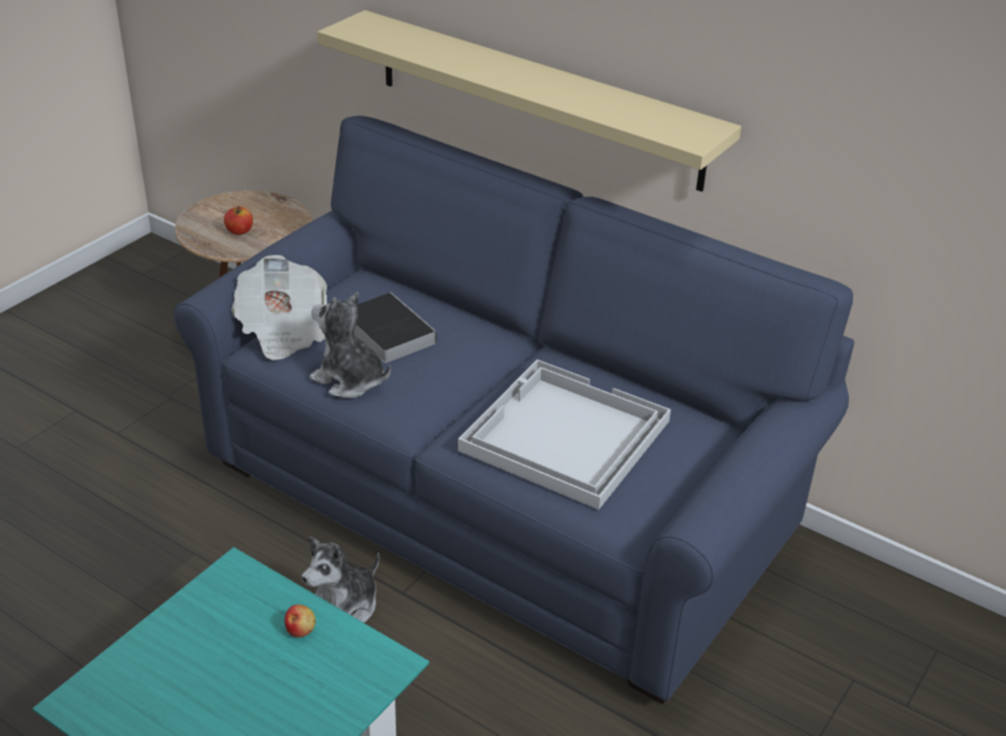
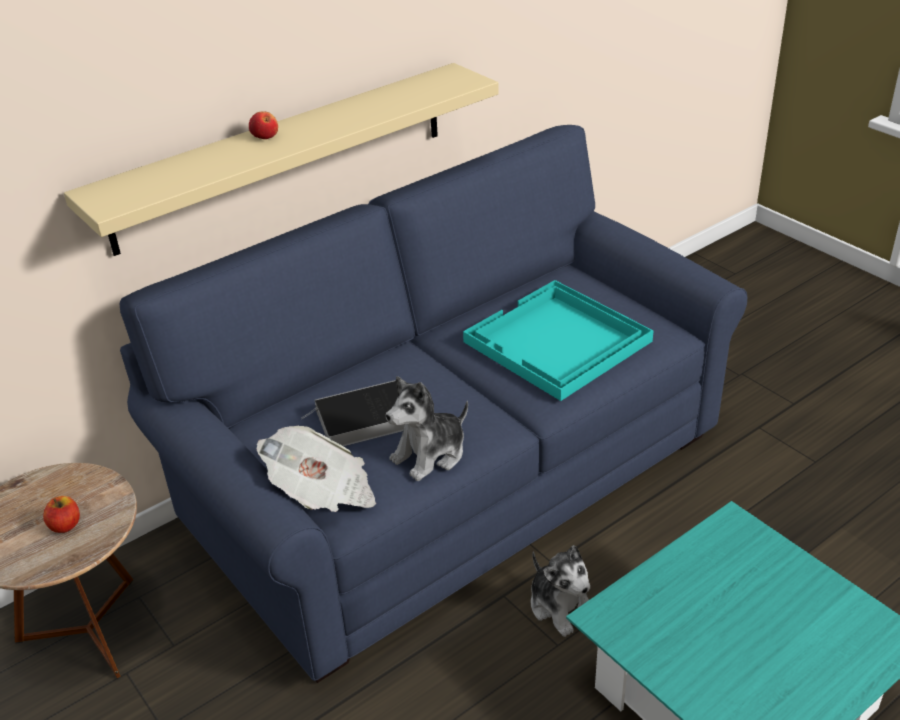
camera: 70 degrees left, 0 degrees up
apple [284,604,316,637] -> apple moved to [249,111,278,139]
white tray [458,359,671,510] -> turquoise tray [463,280,653,401]

